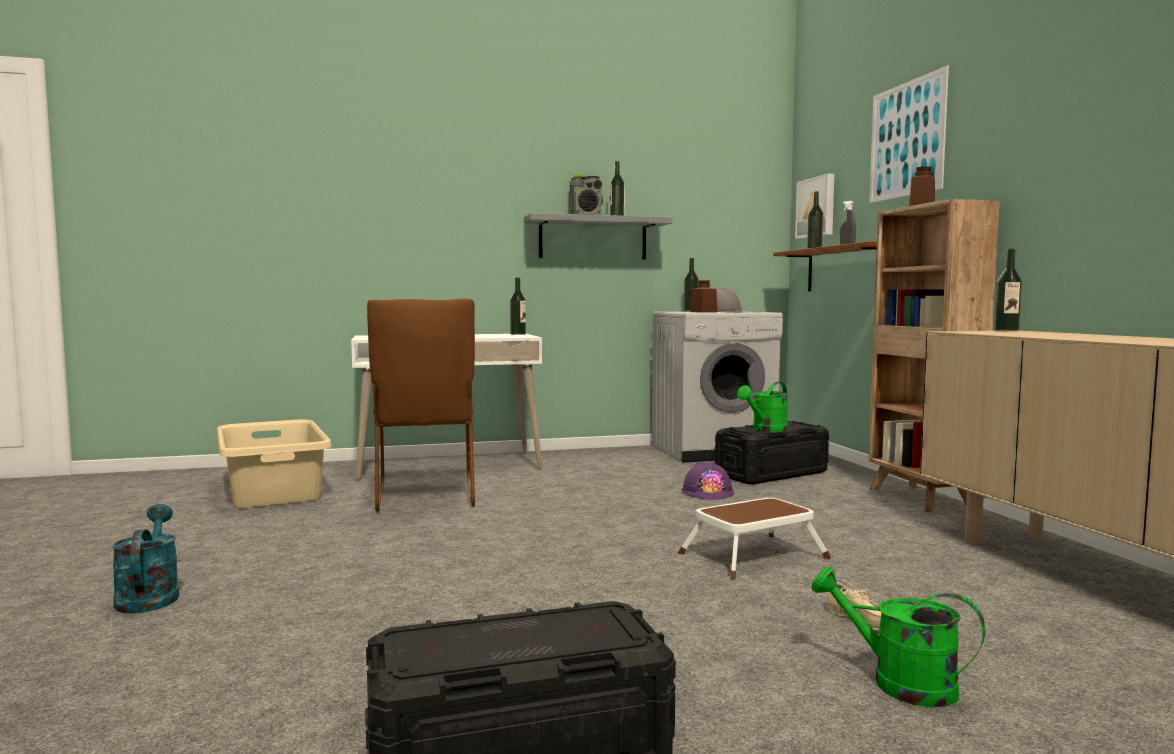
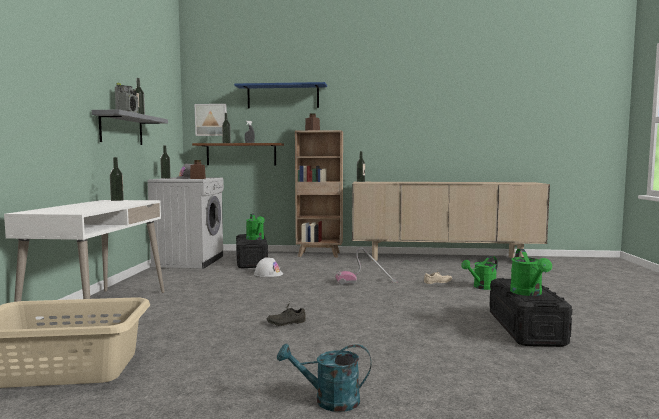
camera: 70 degrees left, 0 degrees up
brown chair [367,299,475,512] -> none
brown step ladder [678,498,831,580] -> vacuum cleaner [335,248,398,285]
purple hard hat [682,461,734,500] -> white hard hat [254,257,283,277]
picture [869,66,949,203] -> blue shelf [234,82,327,109]
none -> grey shoe [267,302,306,326]
none -> green watering can [510,249,552,296]

